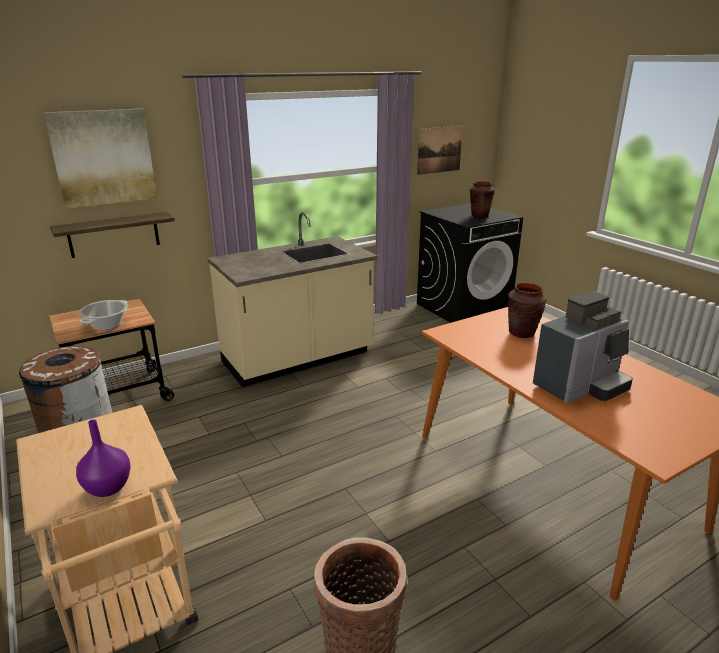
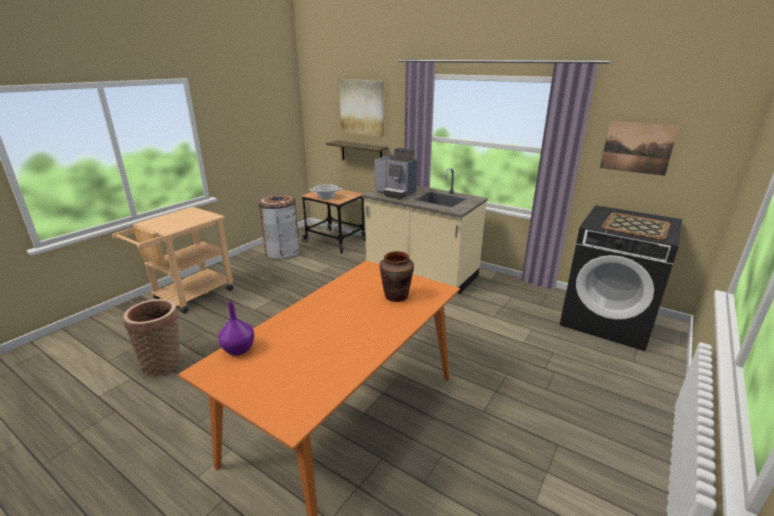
camera: 65 degrees right, 0 degrees up
purple vase [76,420,131,497] -> purple vase moved to [218,302,254,356]
brown vase [470,182,495,217] -> tray [601,213,671,241]
coffee machine [533,291,633,403] -> coffee machine moved to [375,148,417,199]

